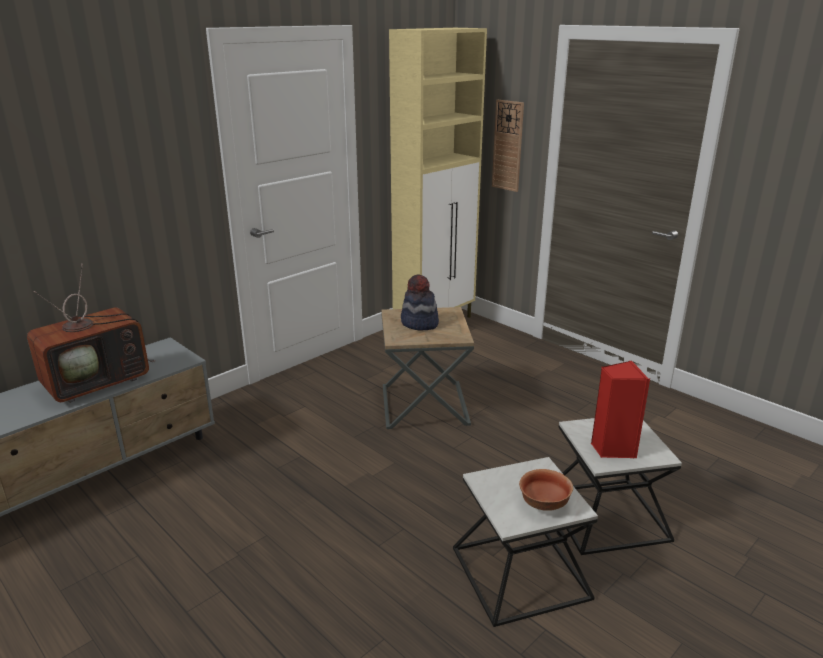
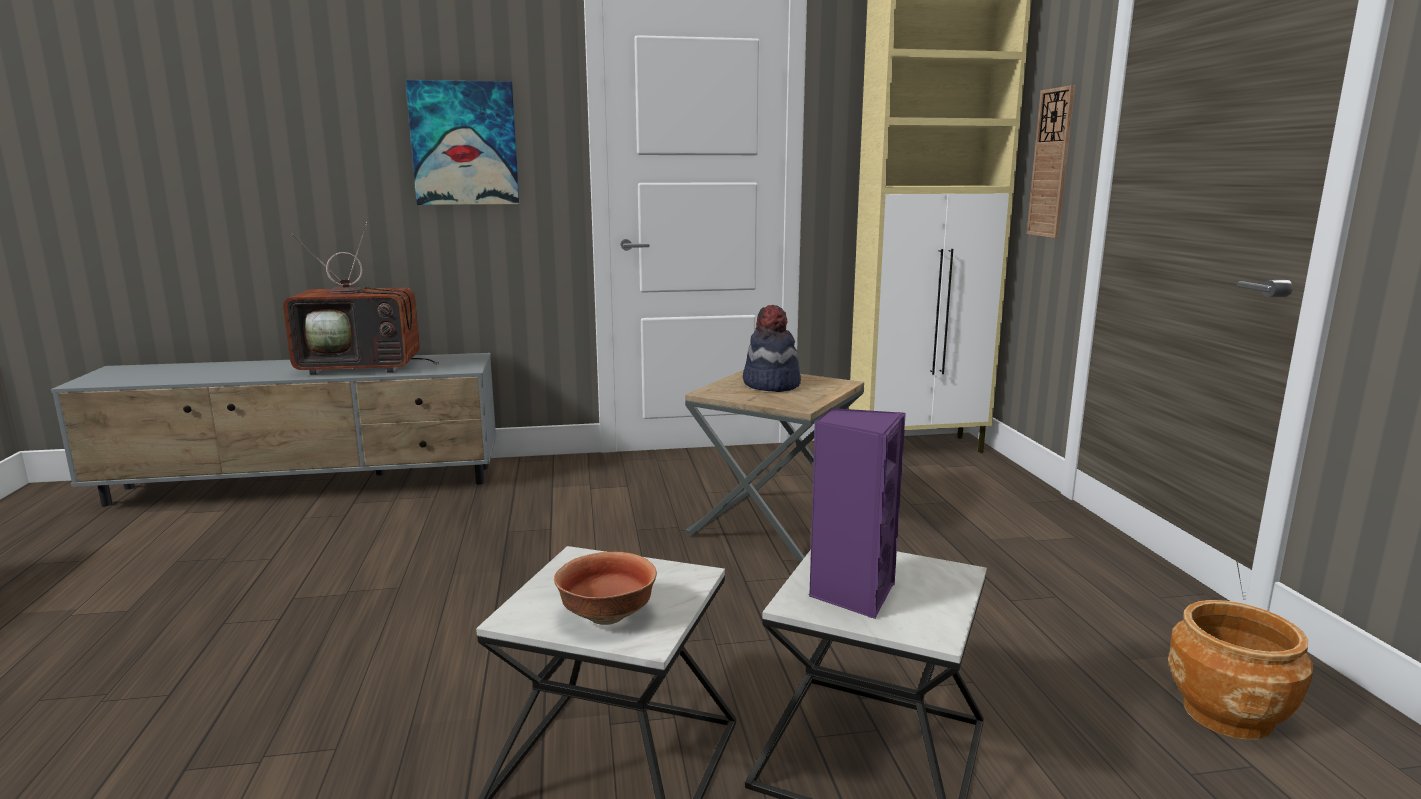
camera: 35 degrees right, 10 degrees down
red speaker [591,361,650,458] -> purple speaker [809,408,906,619]
none -> picture [405,80,519,205]
none -> brown planter [1168,600,1313,740]

